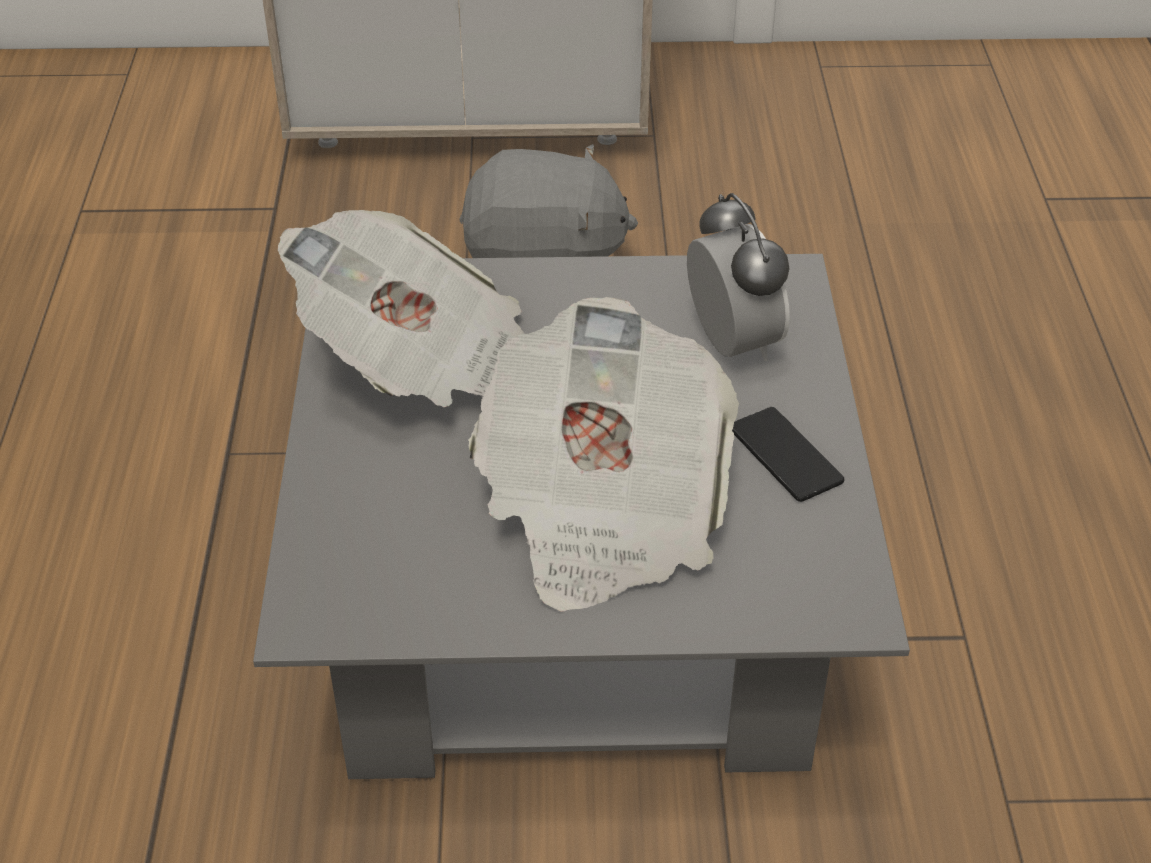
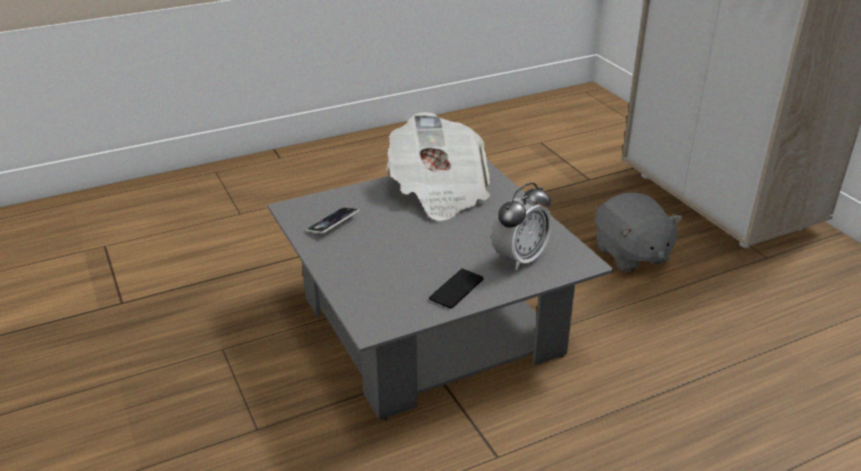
camera: 65 degrees right, 10 degrees down
newspaper [468,297,739,612] -> none
none -> phone [306,207,359,234]

